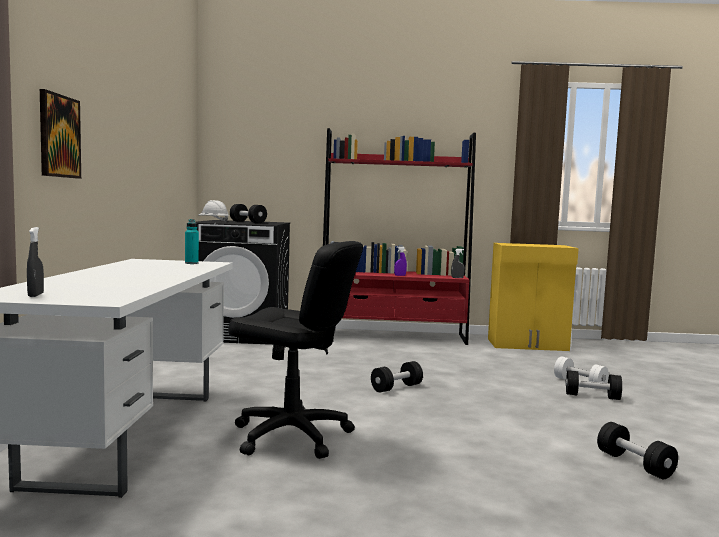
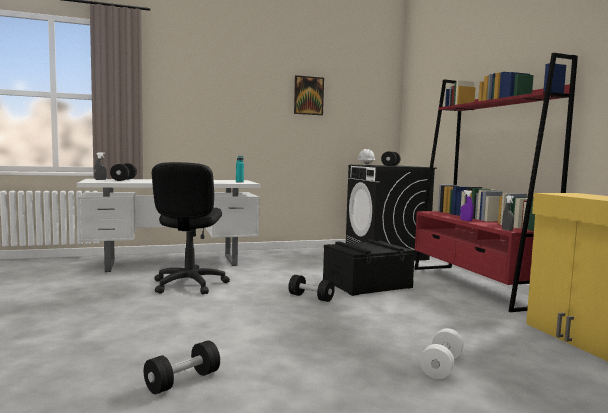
camera: 70 degrees right, 0 degrees up
picture [40,89,81,179] -> picture moved to [294,75,324,115]
black dumbbell [565,370,622,400] -> black dumbbell moved to [110,163,137,181]
none -> black storage box [323,239,415,296]

